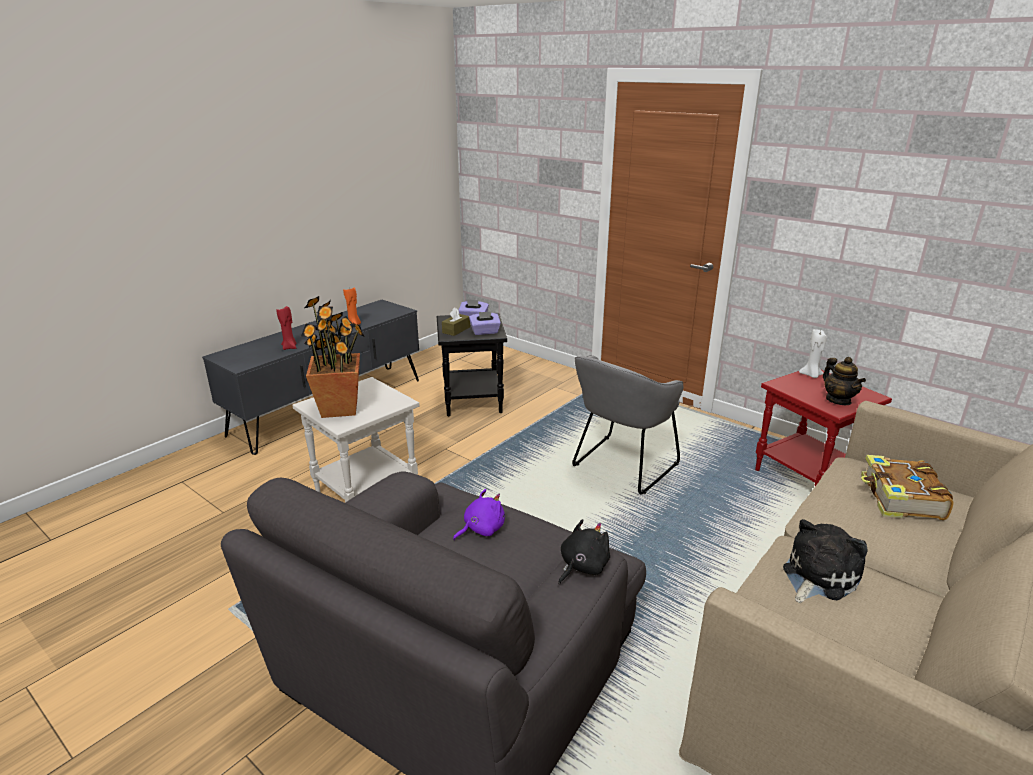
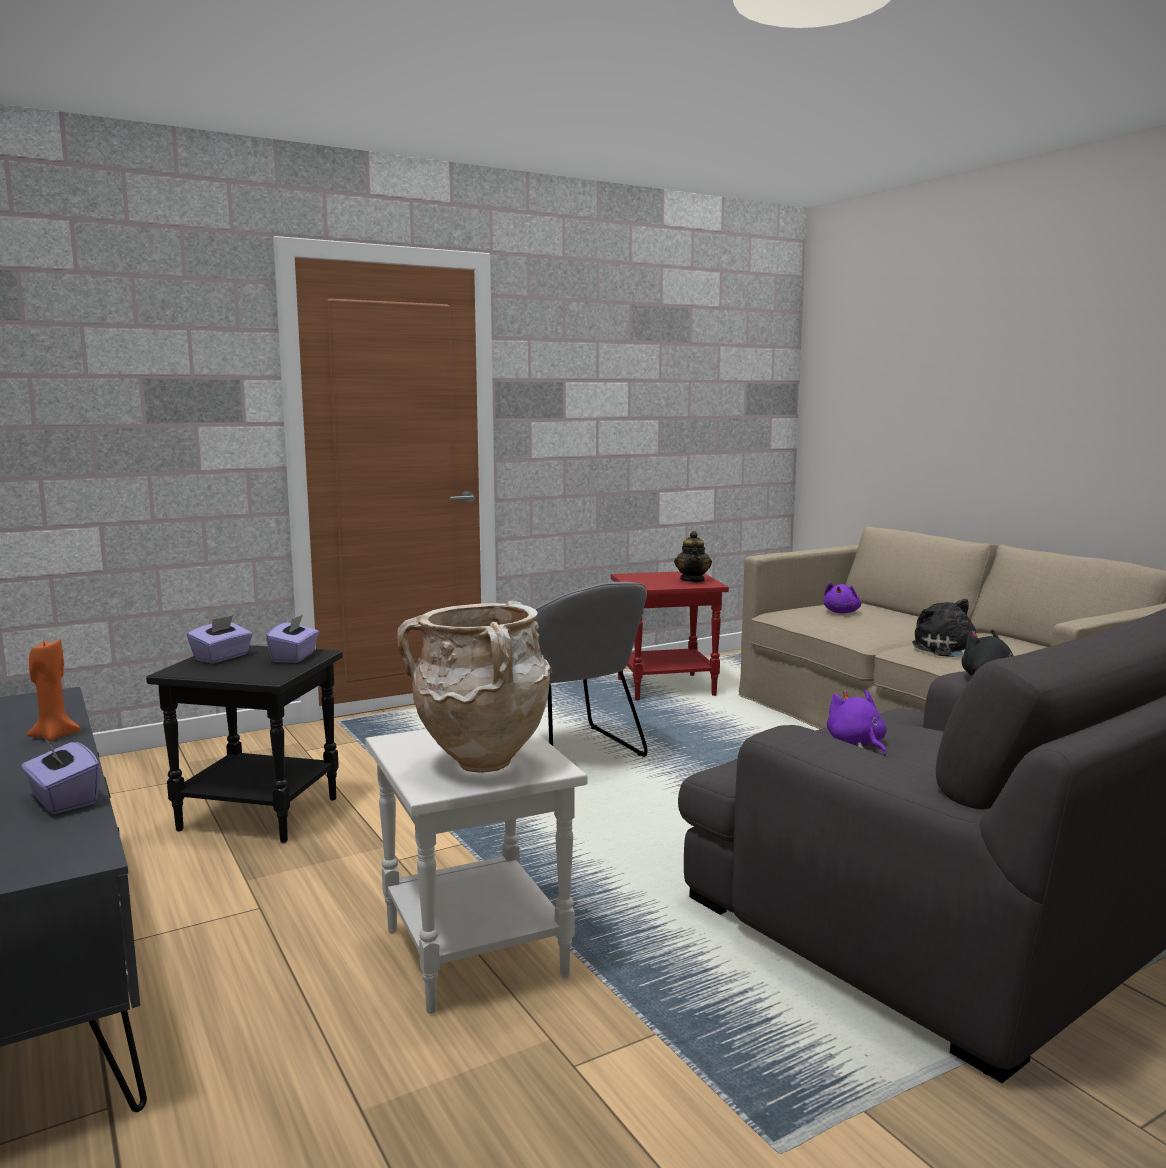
camera: 70 degrees left, 15 degrees down
red candle [277,306,297,350] -> purple tissue box [21,737,100,814]
potted plant [301,296,365,418] -> beige vase [397,600,552,773]
brown tissue box [442,307,470,336] -> none
white candle [799,329,827,378] -> none
teapot [823,357,866,405] -> teapot turned 90 degrees clockwise [674,531,712,582]
book [861,455,954,520] -> purple plush toy [824,582,861,613]

